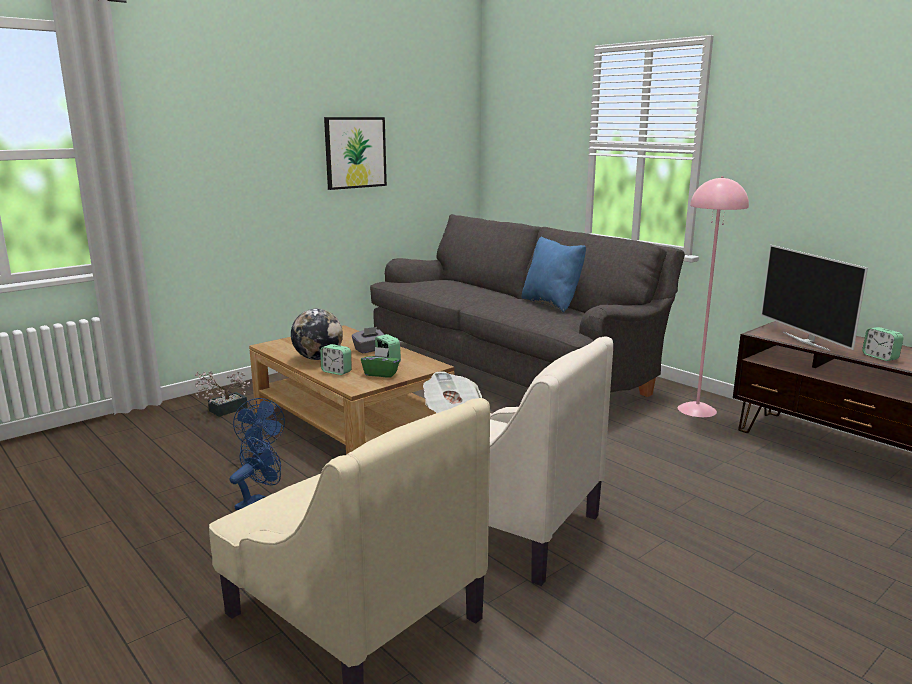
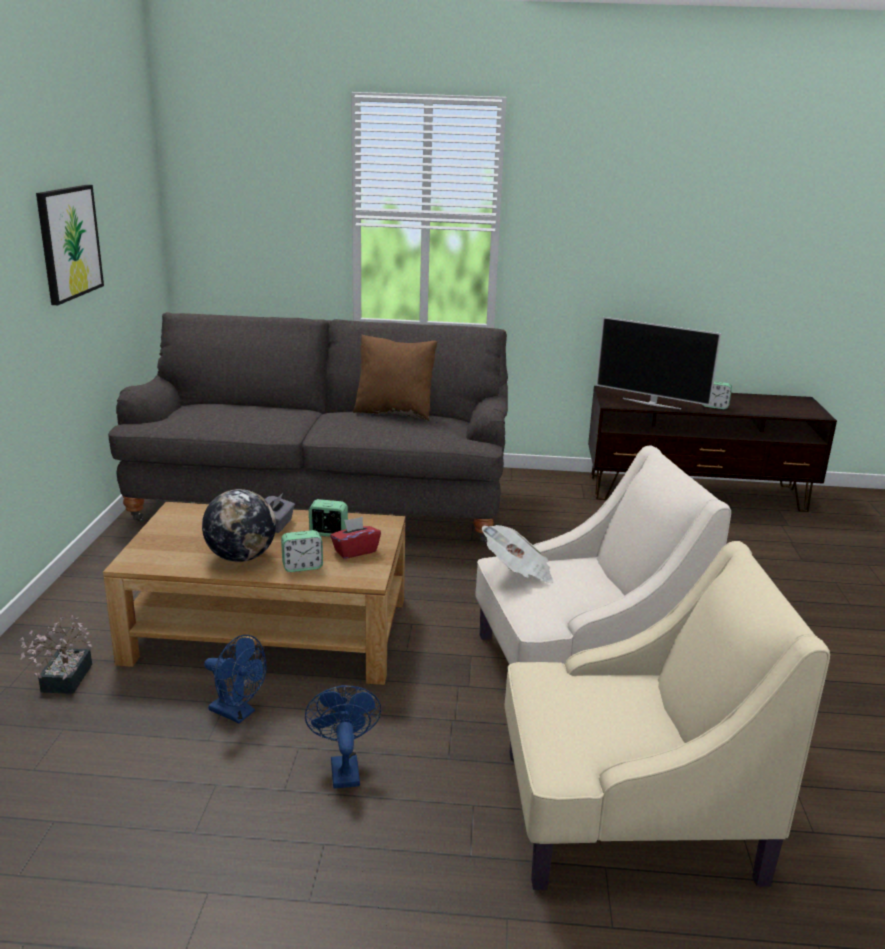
camera: 45 degrees left, 5 degrees up
green tissue box [361,347,400,378] -> red tissue box [330,517,381,559]
blue pillow [522,237,586,312] -> brown pillow [353,334,437,421]
pink floor lamp [678,176,749,417] -> none

